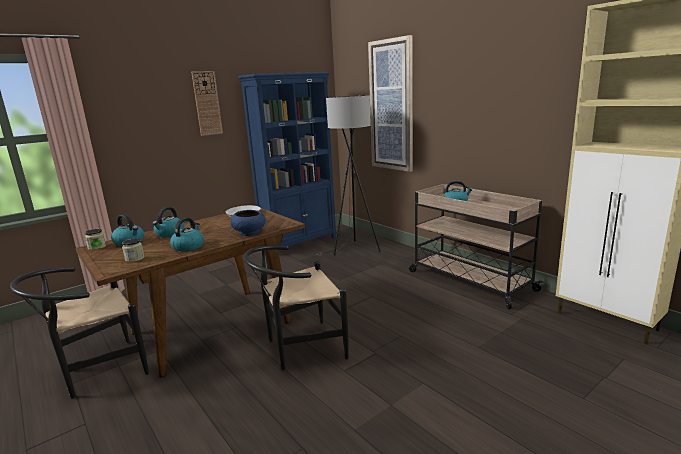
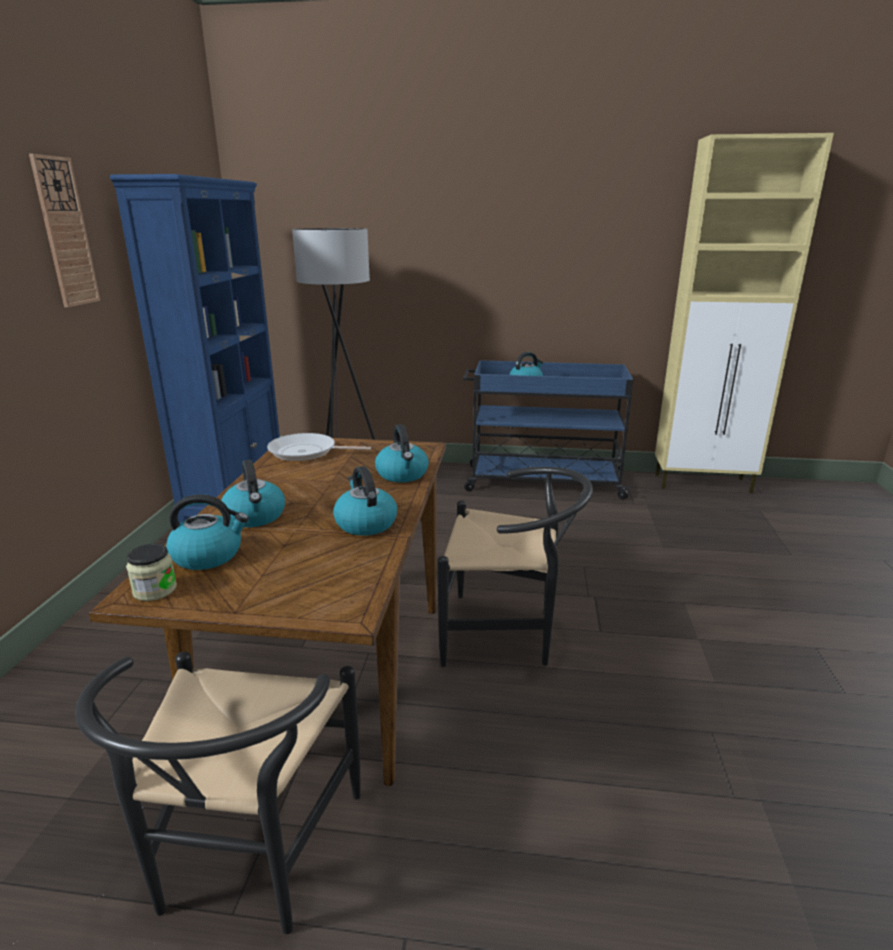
camera: 45 degrees left, 5 degrees up
jar [122,238,144,262] -> none
blue bowl [230,210,266,236] -> kettle [375,425,429,482]
black chair [243,245,349,370] -> black chair turned 105 degrees counterclockwise [438,467,593,667]
picture [368,35,413,172] -> none
beige cart [409,184,543,309] -> blue cart [463,360,633,500]

